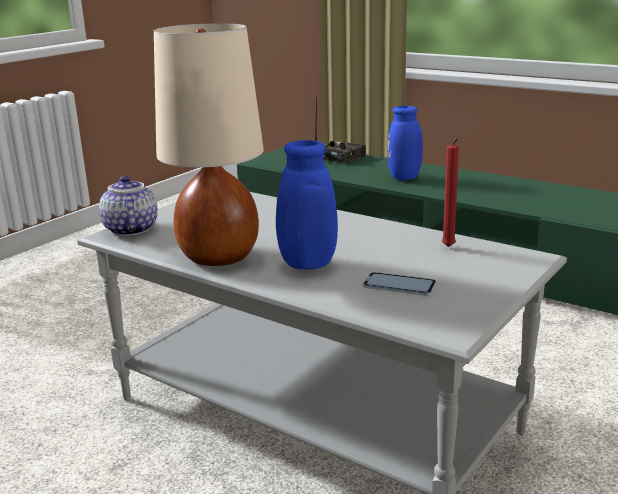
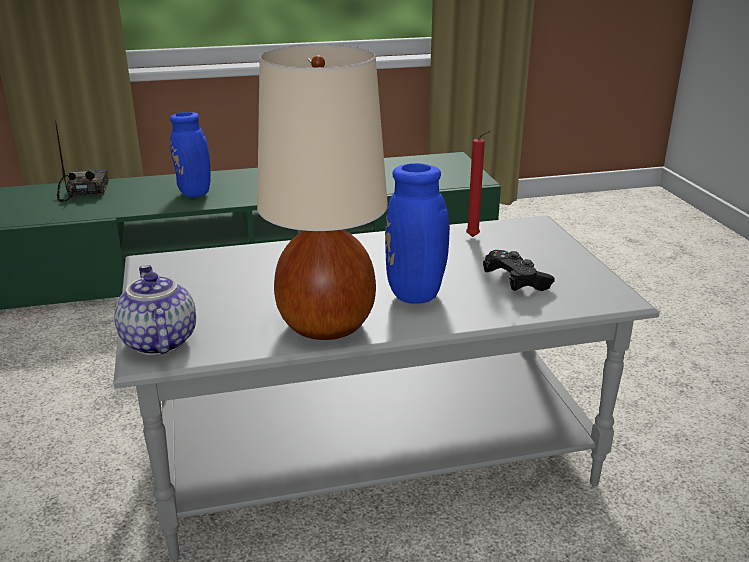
camera: 50 degrees left, 5 degrees up
teapot [99,176,158,236] -> teapot turned 45 degrees clockwise [114,265,196,356]
phone [363,272,437,296] -> black game controller [483,250,555,291]

